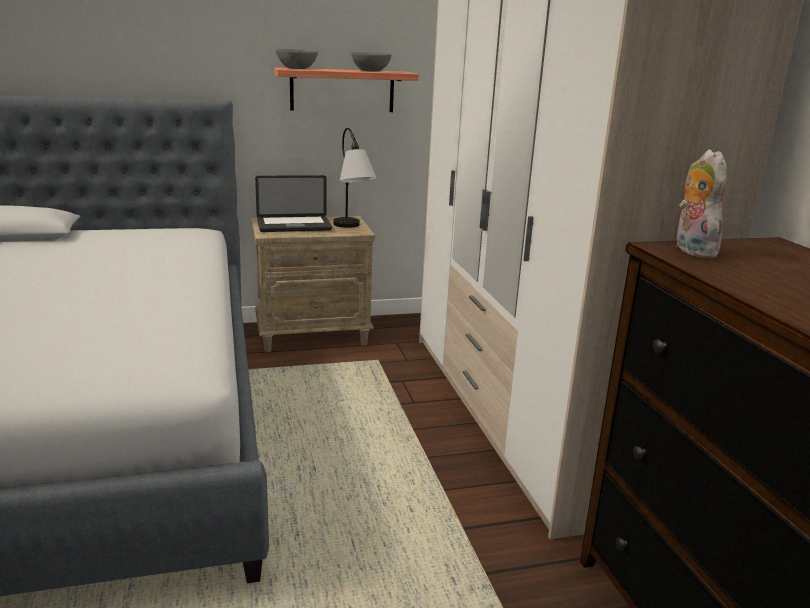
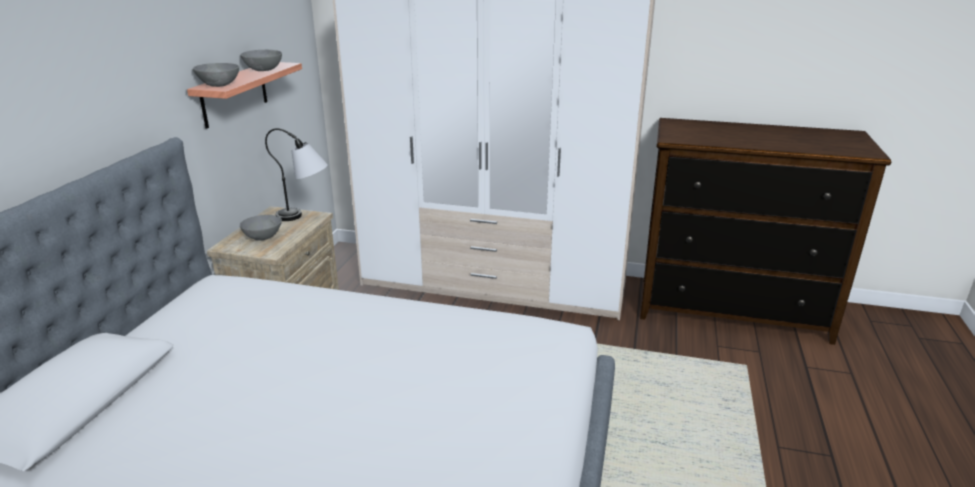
camera: 60 degrees left, 5 degrees up
laptop [255,175,332,232] -> grey bowl [240,215,282,241]
plush toy [676,149,727,258] -> none

